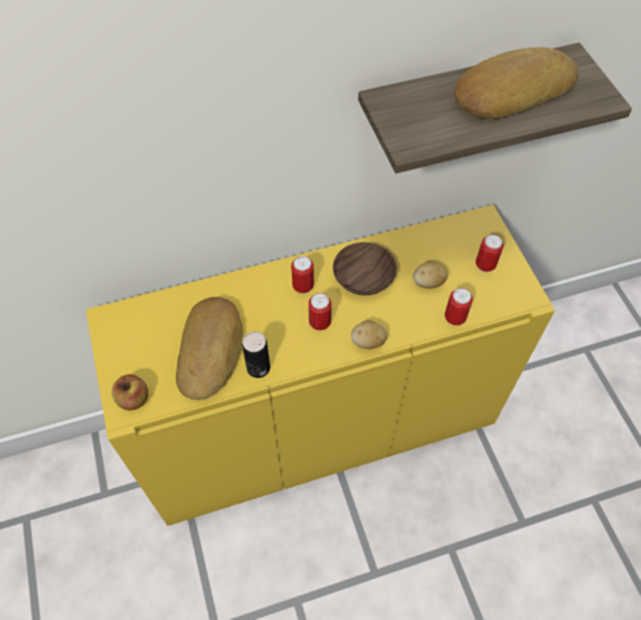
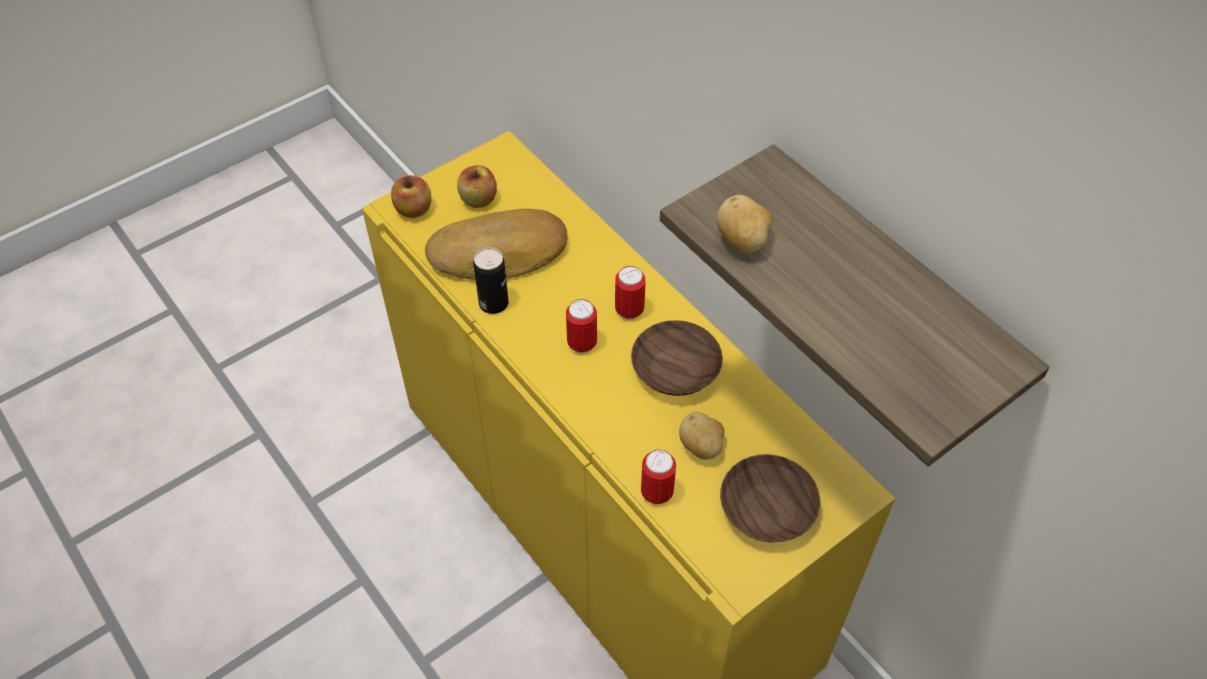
camera: 70 degrees right, 5 degrees down
potato [351,320,387,349] -> potato moved to [716,195,772,253]
bread [454,47,578,119] -> none
can [476,235,504,272] -> brown bowl [720,454,820,543]
none -> apple [457,165,497,208]

